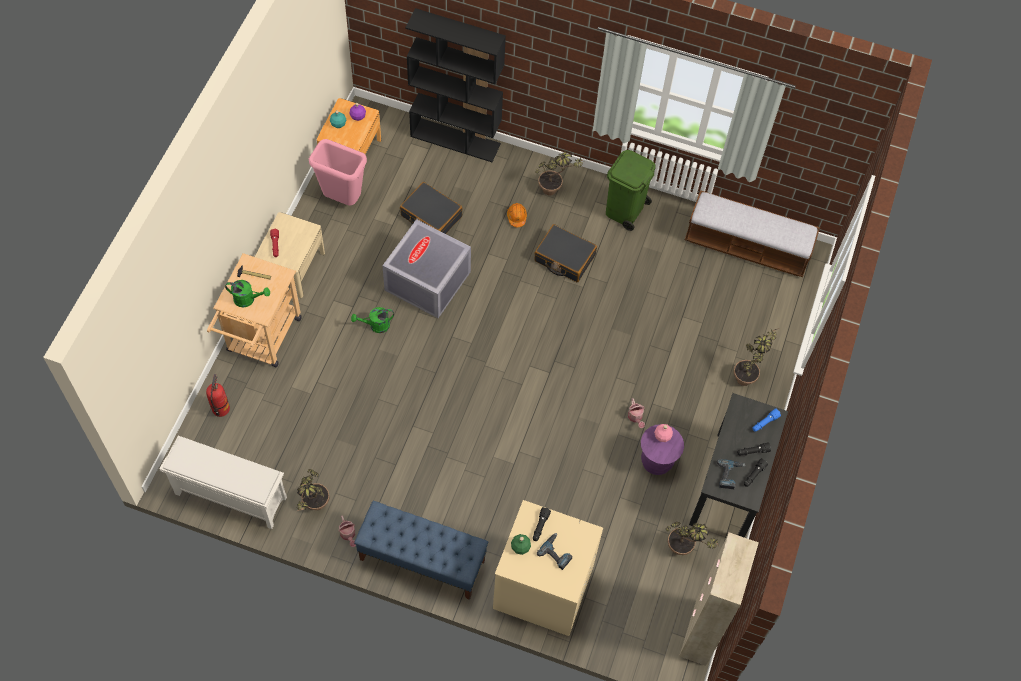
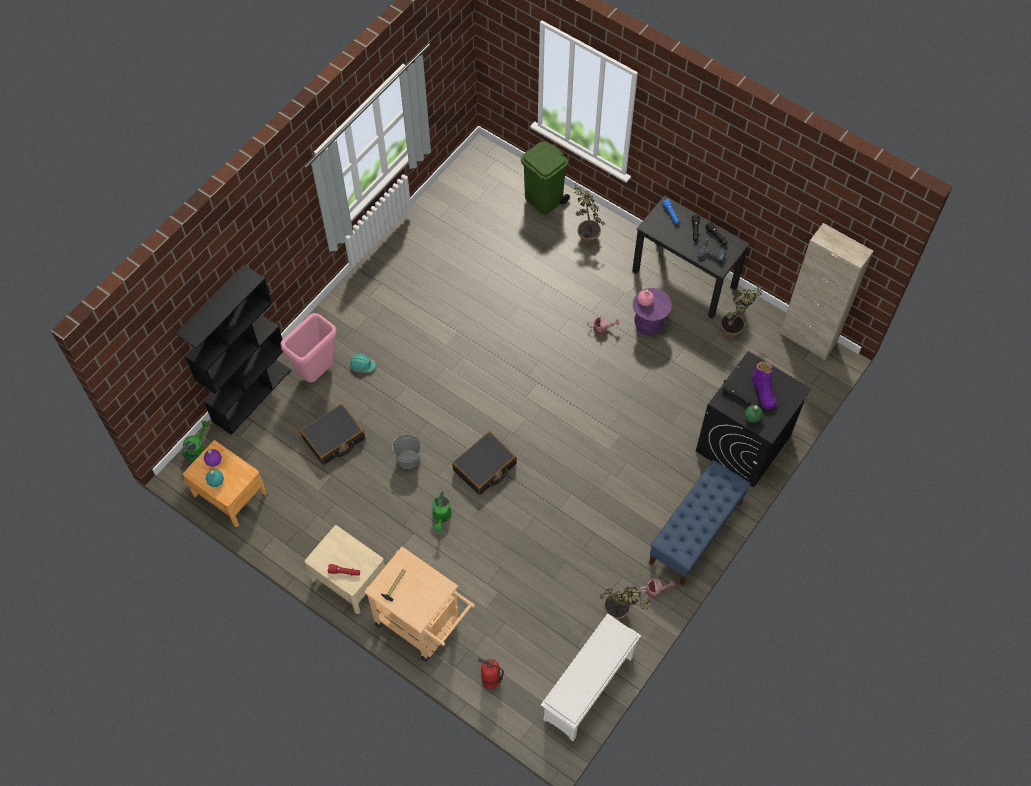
camera: 70 degrees left, 0 degrees up
green watering can [225,280,270,307] -> green watering can moved to [183,421,209,461]
pink trash can [309,139,367,206] -> pink trash can moved to [280,313,337,382]
grey storage box [382,219,471,318] -> grey bucket [392,434,421,469]
beige washing machine [493,500,603,636] -> black washing machine [696,351,811,488]
orange hard hat [507,203,527,227] -> turquoise hard hat [349,354,376,373]
black suitcase [534,224,597,282] -> black suitcase moved to [452,431,517,495]
potted plant [535,151,583,195] -> none
power drill [537,533,573,570] -> purple boot [752,360,777,409]
green trash can [606,150,656,231] -> green trash can moved to [521,141,570,214]
bench [685,190,820,277] -> none

